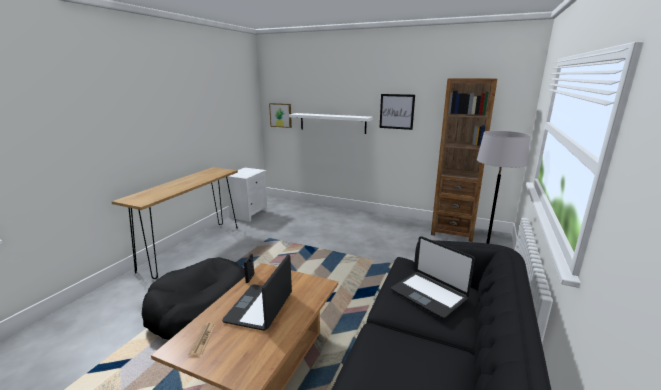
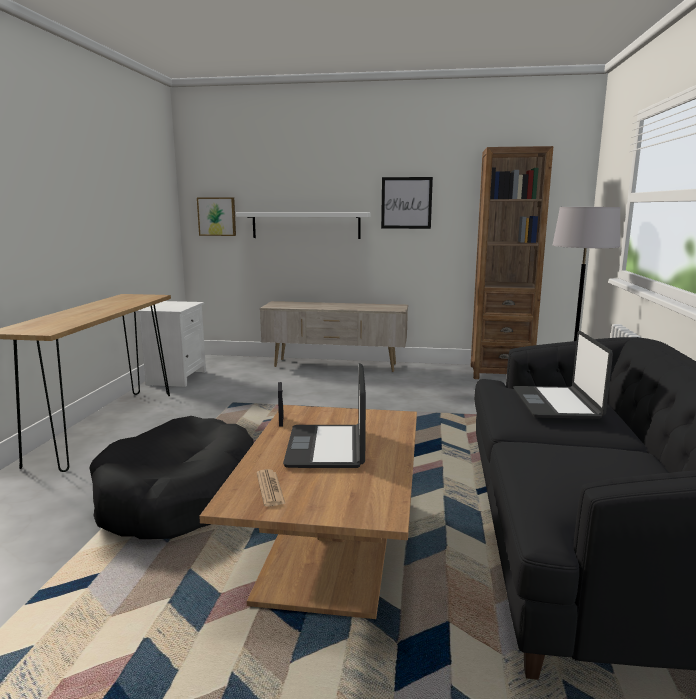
camera: 15 degrees left, 5 degrees down
laptop [391,236,475,319] -> laptop turned 60 degrees clockwise [513,331,613,419]
none -> beige tv stand [260,301,408,372]

